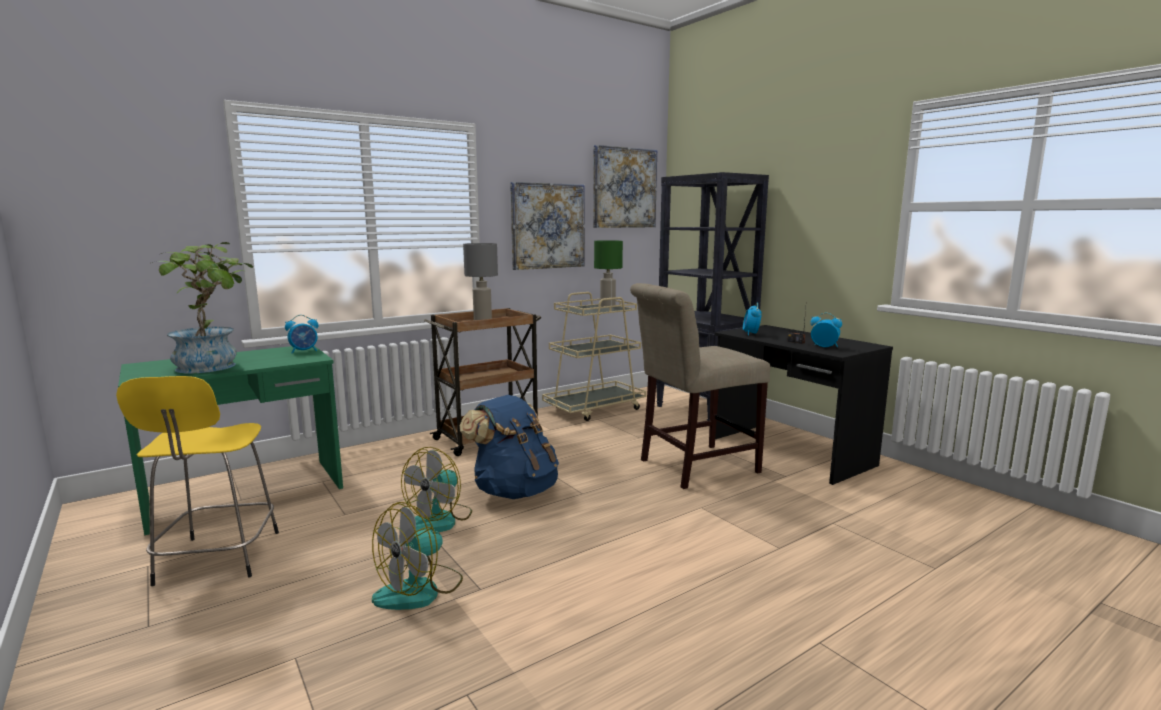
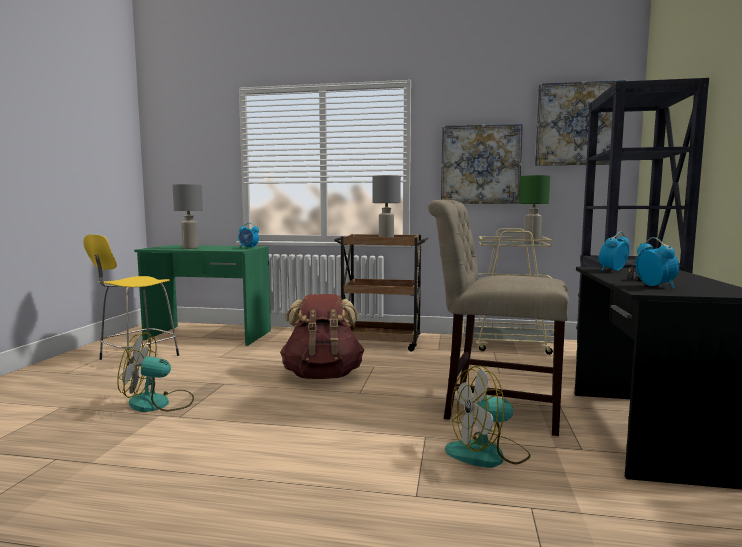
camera: 45 degrees right, 5 degrees down
potted plant [152,242,253,373] -> grey table lamp [173,184,203,249]
fan [401,447,472,532] -> fan moved to [445,365,531,468]
blue backpack [459,395,559,499] -> brown backpack [280,294,364,379]

